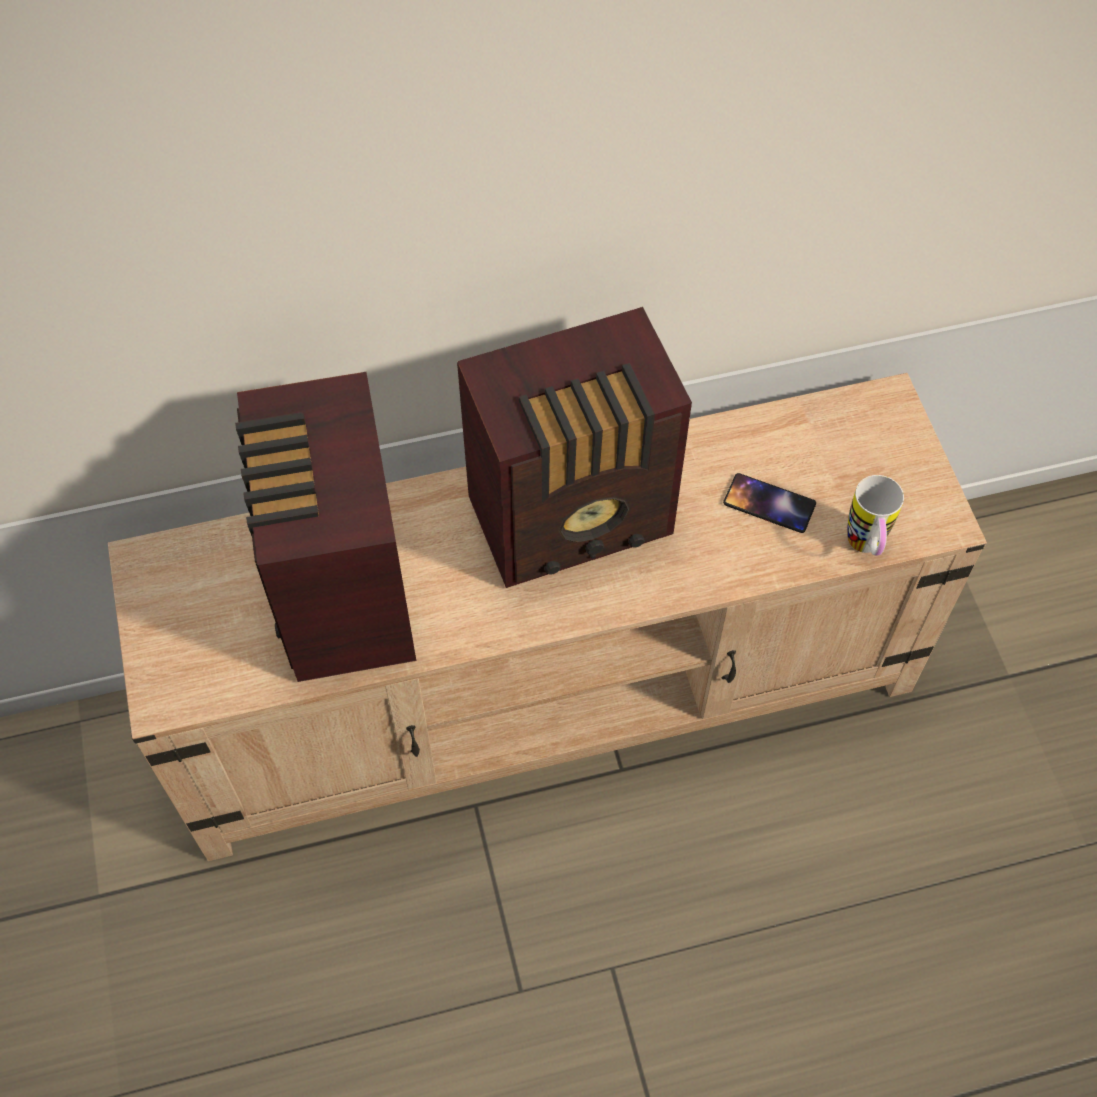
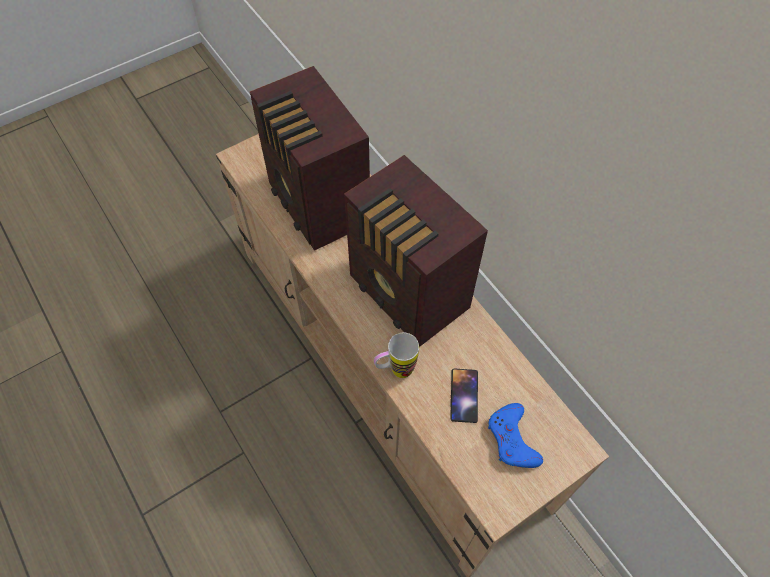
camera: 70 degrees right, 0 degrees up
radio [235,372,416,682] -> radio turned 90 degrees counterclockwise [250,66,370,251]
mug [847,475,904,556] -> mug moved to [374,333,419,378]
none -> blue game controller [488,403,543,468]

